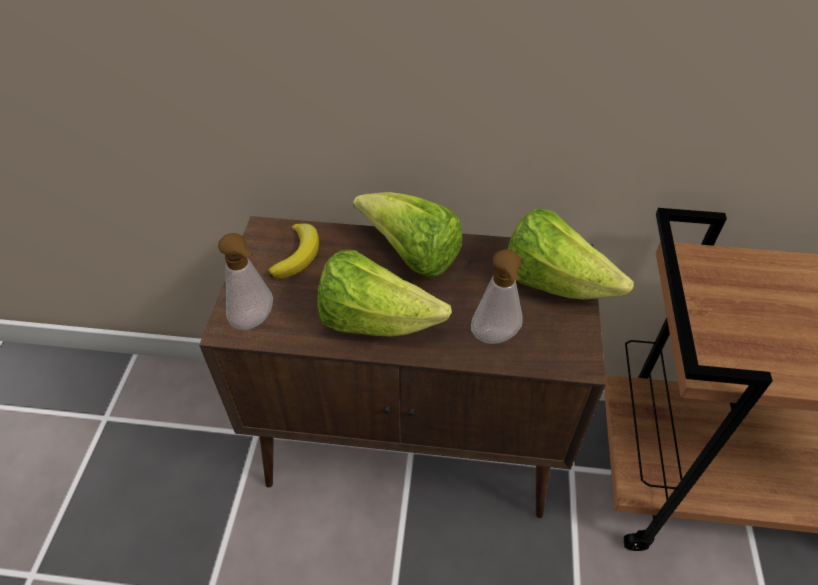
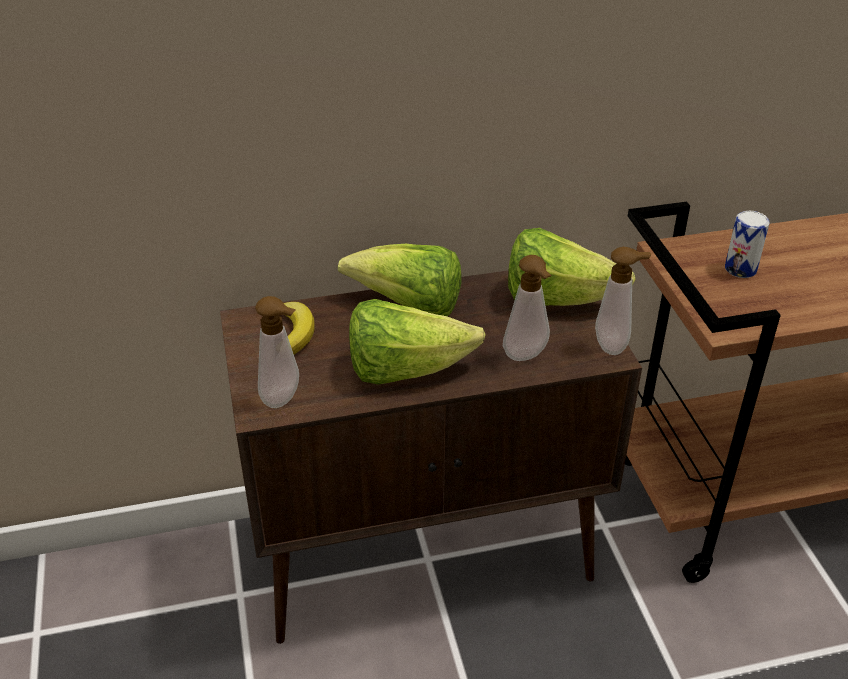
camera: 20 degrees left, 10 degrees down
none -> soap dispenser [595,247,651,355]
none -> can [725,211,770,278]

